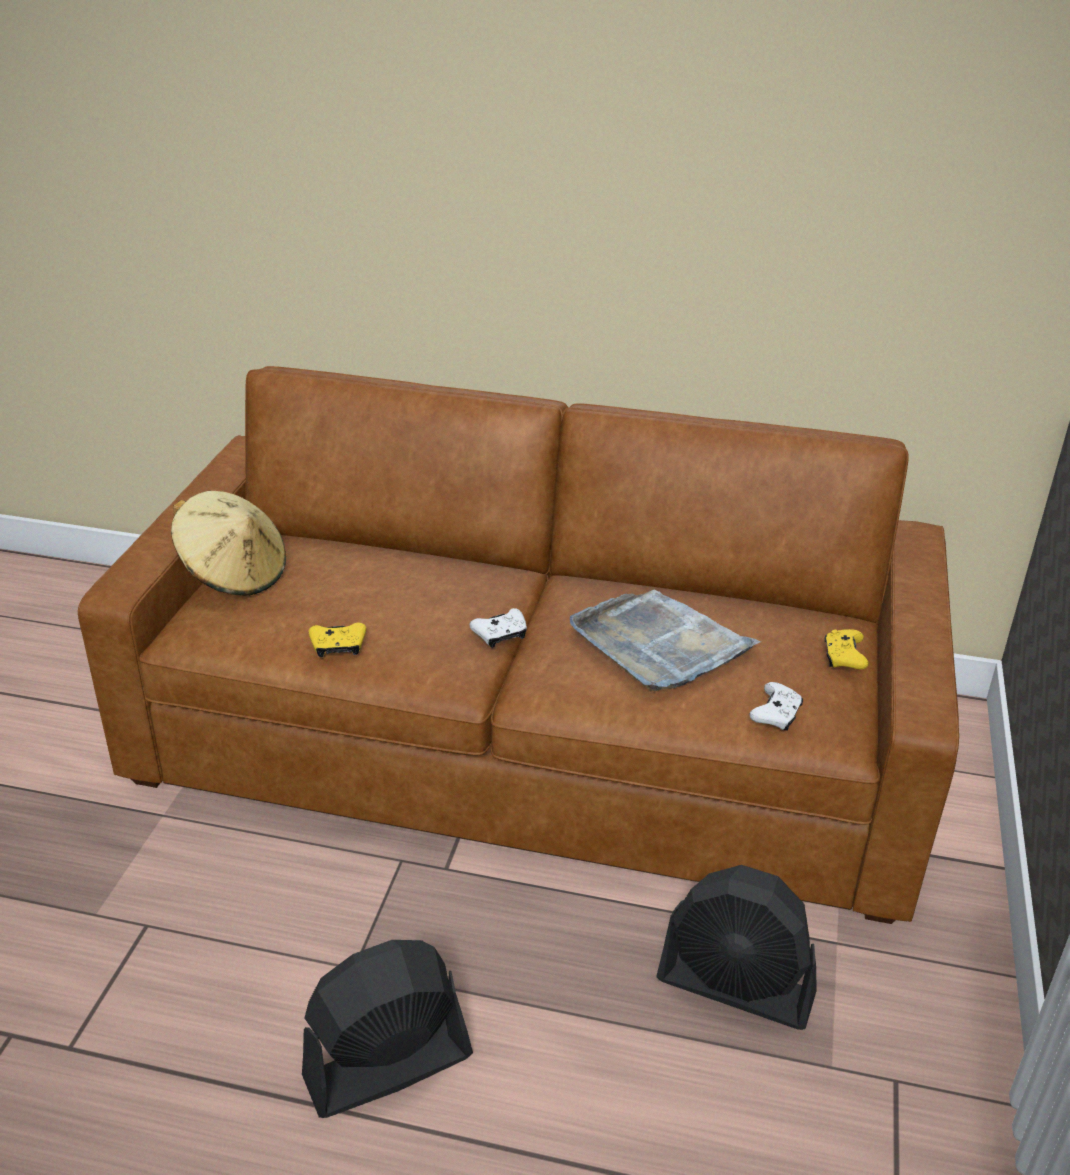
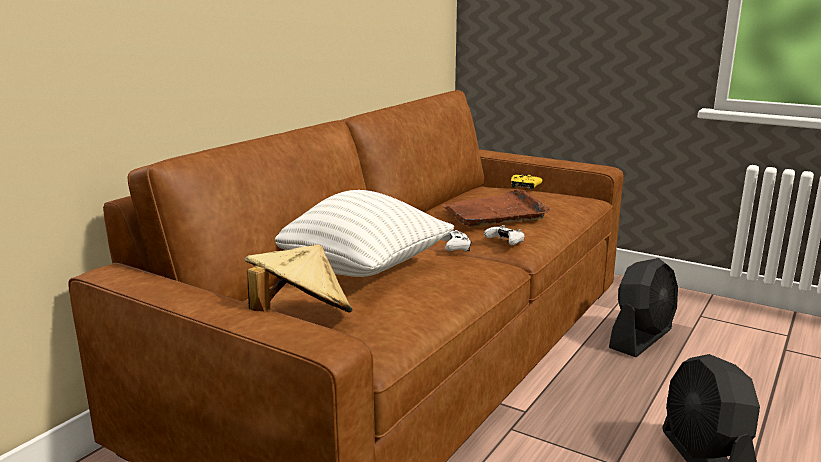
camera: 70 degrees left, 15 degrees down
yellow game controller [309,623,366,657] -> none
grey tray [570,590,762,691] -> brown tray [442,189,551,226]
white game controller [749,682,803,731] -> white game controller moved to [484,225,525,245]
none -> white pillow [275,190,454,277]

